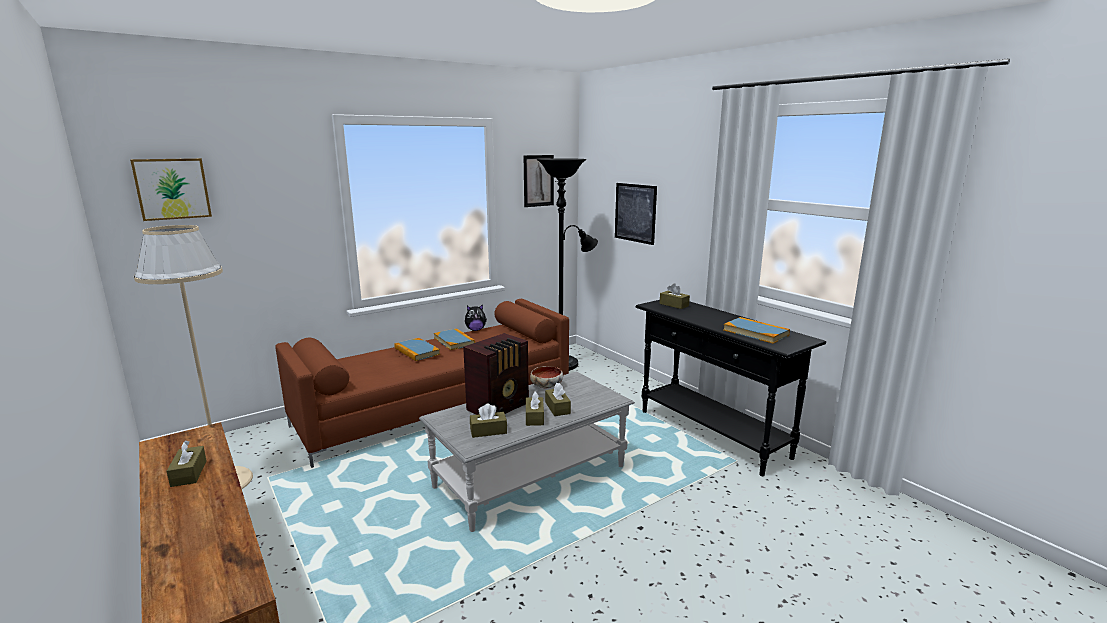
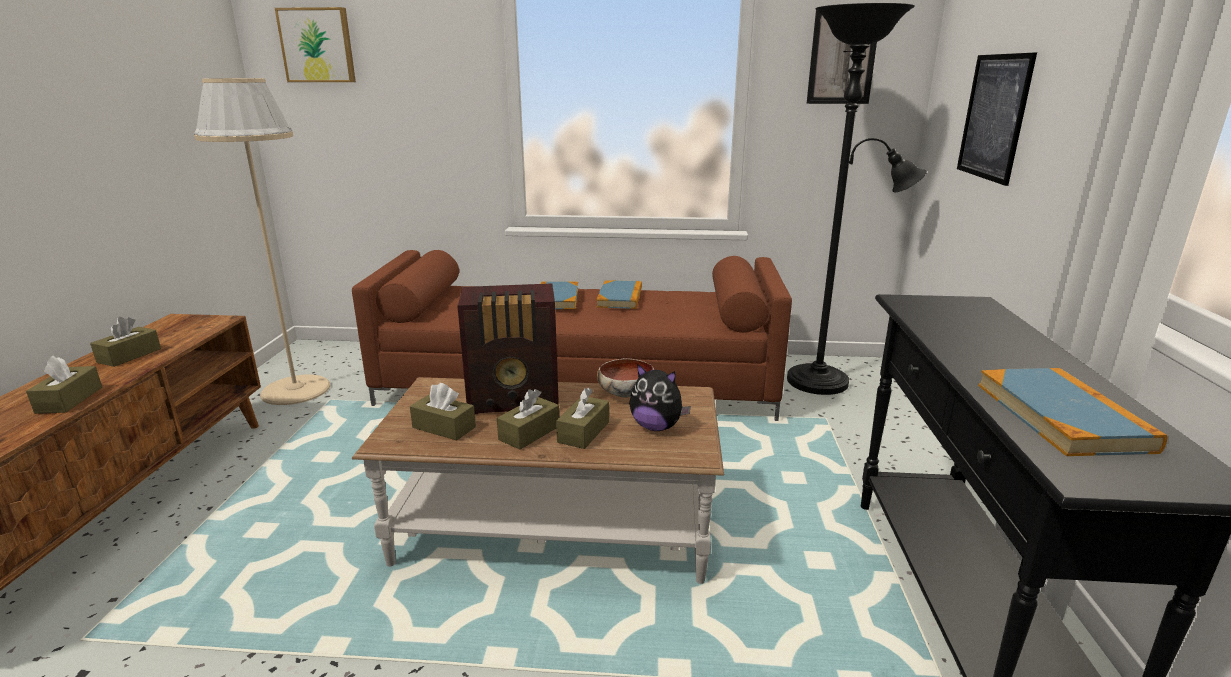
camera: 40 degrees right, 5 degrees up
grey coffee table [419,371,635,532] -> brown coffee table [352,377,724,584]
plush toy [465,305,487,331] -> plush toy moved to [629,364,691,431]
brown tissue box [659,284,690,309] -> brown tissue box moved to [26,356,102,414]

